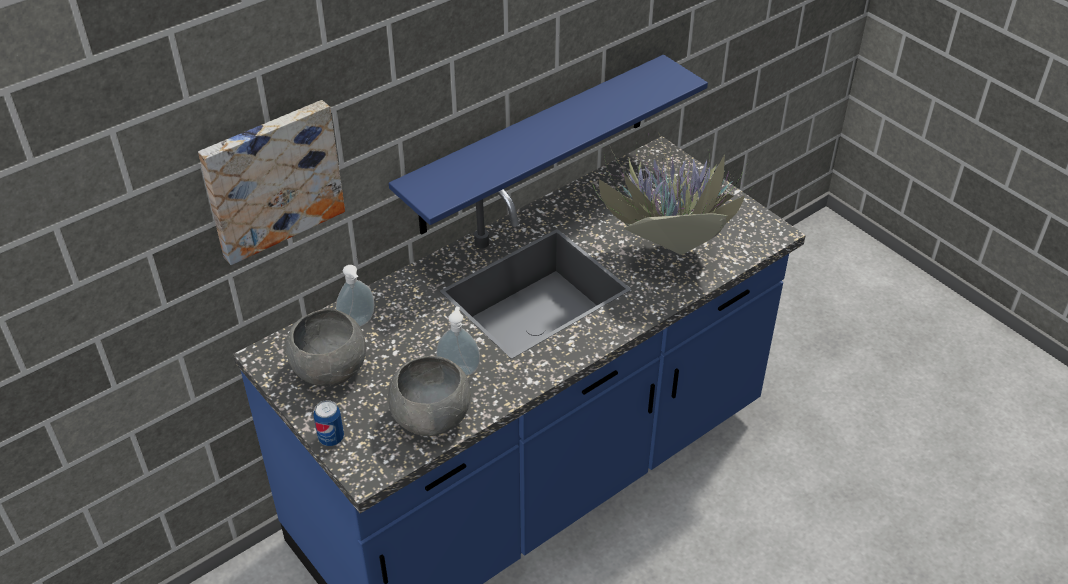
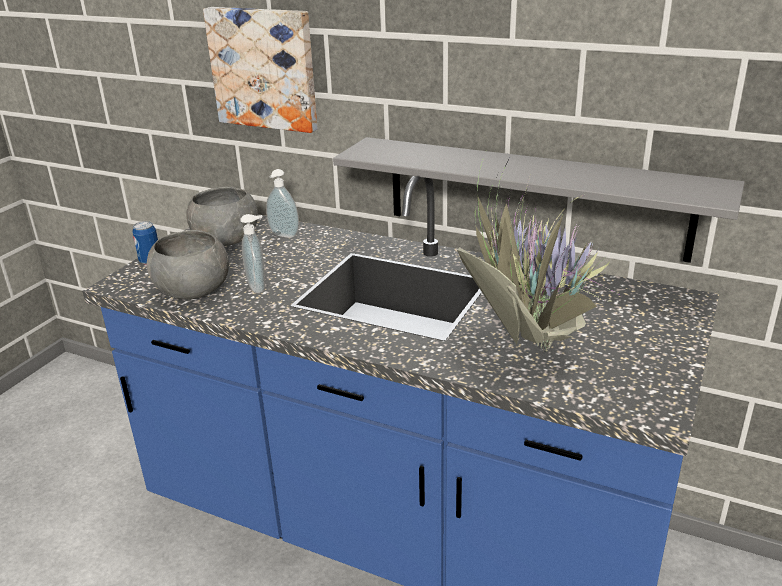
camera: 65 degrees right, 15 degrees down
blue shelf [389,55,708,235] -> grey shelf [333,137,745,263]

